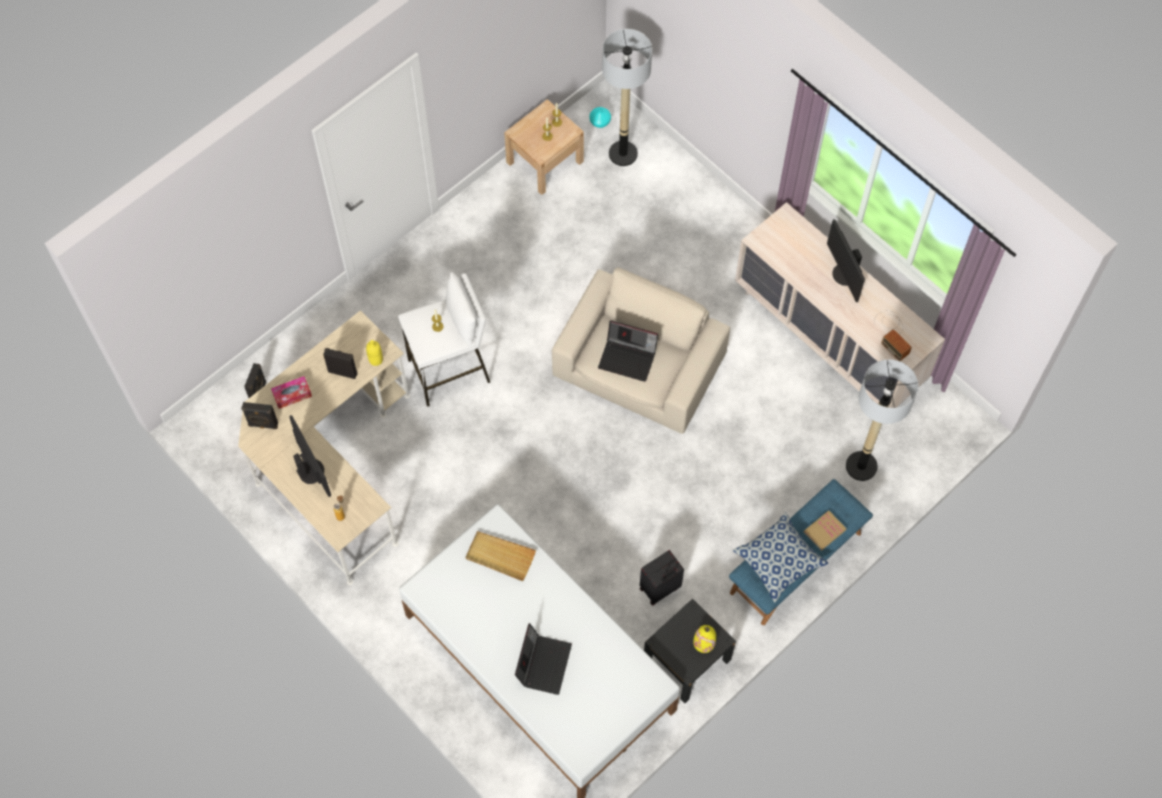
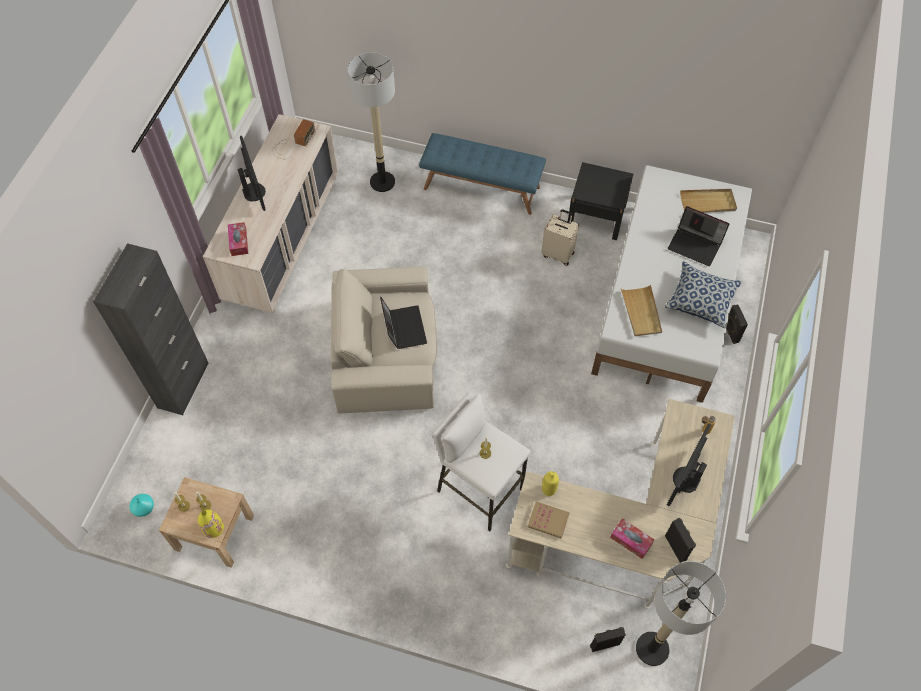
camera: 120 degrees left, 5 degrees down
black speaker [323,348,358,379] -> black speaker moved to [726,305,748,344]
laptop [515,623,572,695] -> laptop turned 135 degrees counterclockwise [668,206,729,266]
floor lamp [602,29,652,166] -> floor lamp moved to [636,561,726,666]
black suitcase [640,550,684,606] -> beige suitcase [541,209,579,266]
yellow vase [693,625,716,653] -> yellow vase moved to [198,509,224,538]
pillow [733,512,829,603] -> pillow moved to [665,261,742,328]
book [804,510,847,551] -> book moved to [528,501,570,539]
monitor [827,219,865,302] -> monitor turned 60 degrees counterclockwise [237,136,266,211]
none -> black cabinet [93,243,209,415]
none -> tissue box [228,222,248,256]
none -> beige tray [680,189,737,213]

